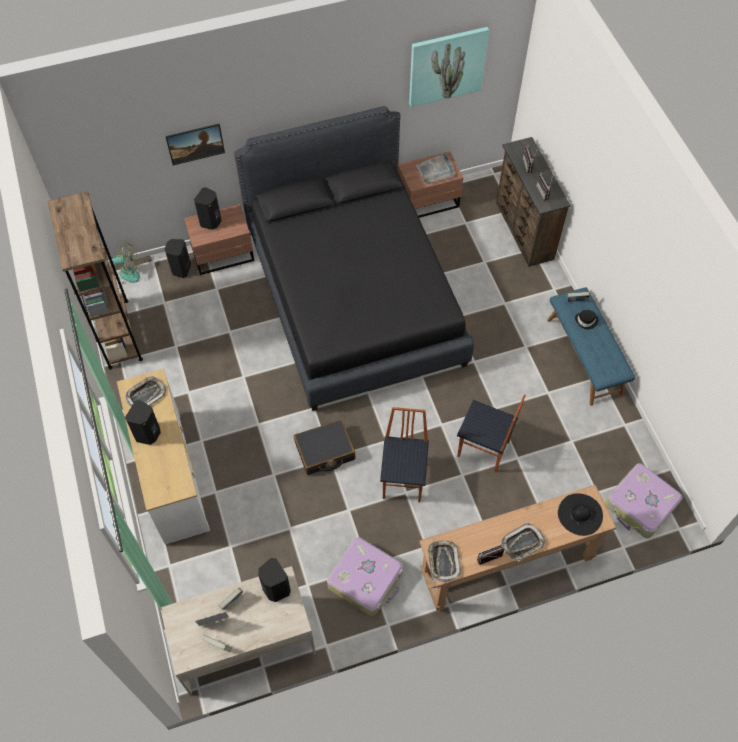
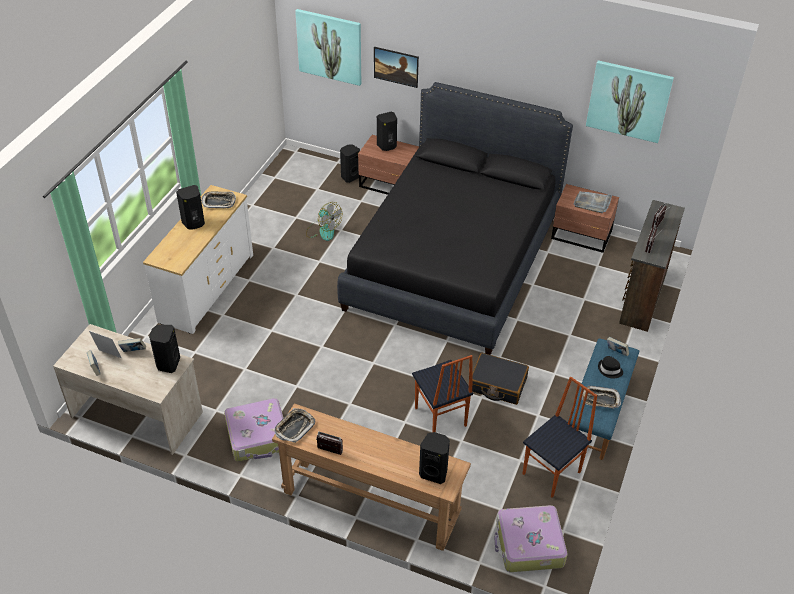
camera: 40 degrees right, 15 degrees down
brown bookcase [48,191,143,370] -> none
fan [111,242,140,289] -> fan moved to [306,202,342,241]
black suitcase [294,419,356,475] -> black suitcase moved to [472,353,529,405]
chair [380,407,429,502] -> chair moved to [522,376,597,498]
tray [501,523,545,561] -> tray moved to [582,386,621,409]
black hat [558,493,603,536] -> black speaker [419,432,450,484]
none -> picture [295,9,361,86]

